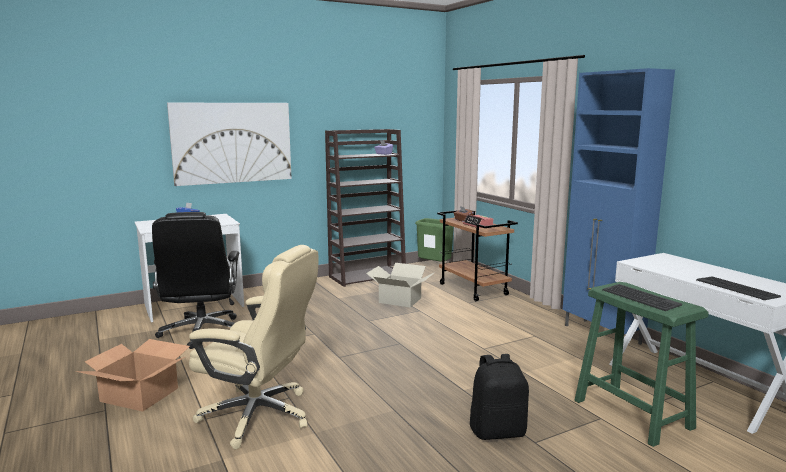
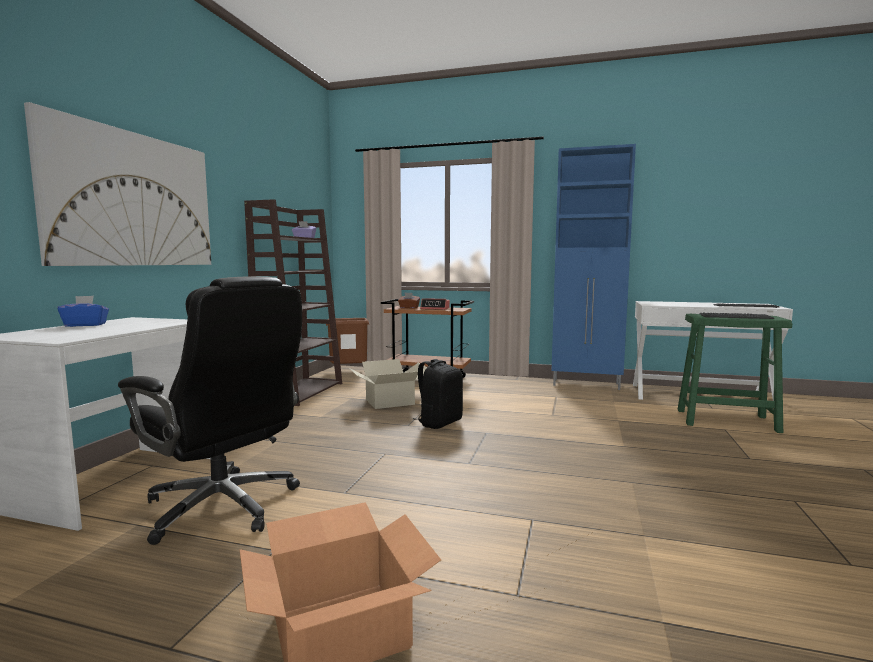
camera: 45 degrees left, 5 degrees down
beige office chair [189,245,318,449] -> none
green trash can [415,218,454,262] -> brown trash can [326,318,369,364]
black backpack [470,354,529,440] -> black backpack moved to [413,359,463,429]

